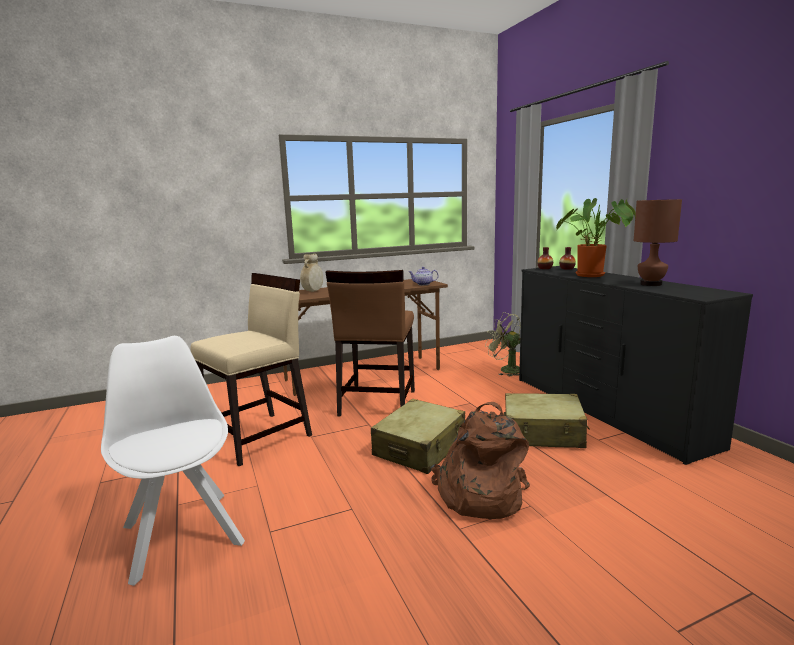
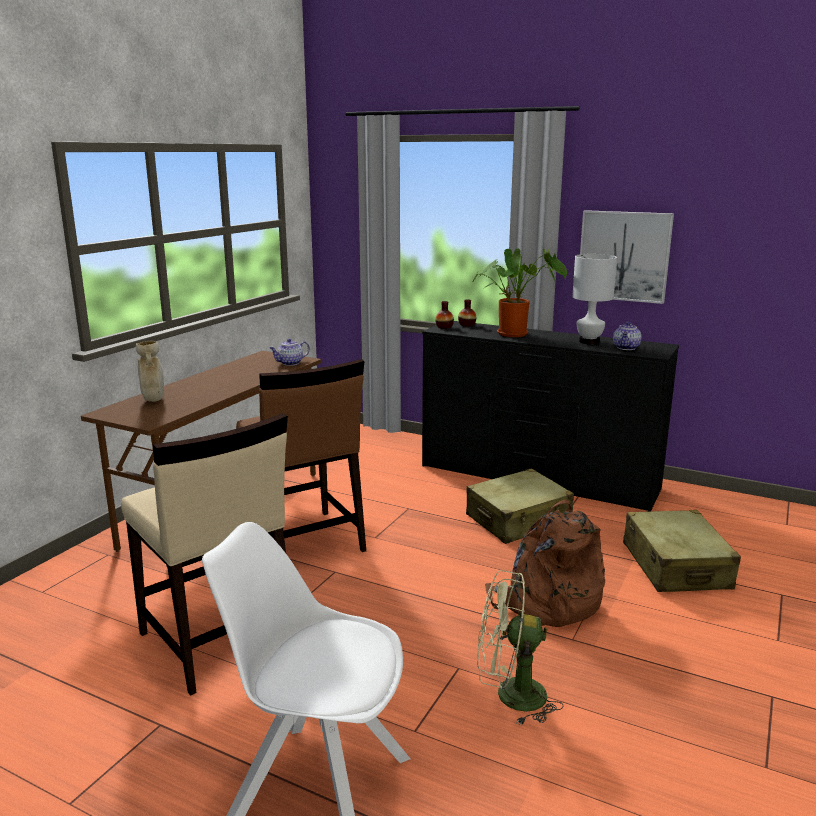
camera: 40 degrees left, 5 degrees up
beige chair [190,273,312,466] -> beige chair turned 135 degrees clockwise [121,413,288,696]
beige suitcase [371,399,465,474] -> beige suitcase moved to [623,510,741,592]
green fan [485,312,520,377] -> green fan moved to [477,570,563,725]
brown table lamp [634,199,682,286] -> white table lamp [572,254,617,344]
none -> picture [580,210,674,304]
none -> teapot [613,322,641,350]

